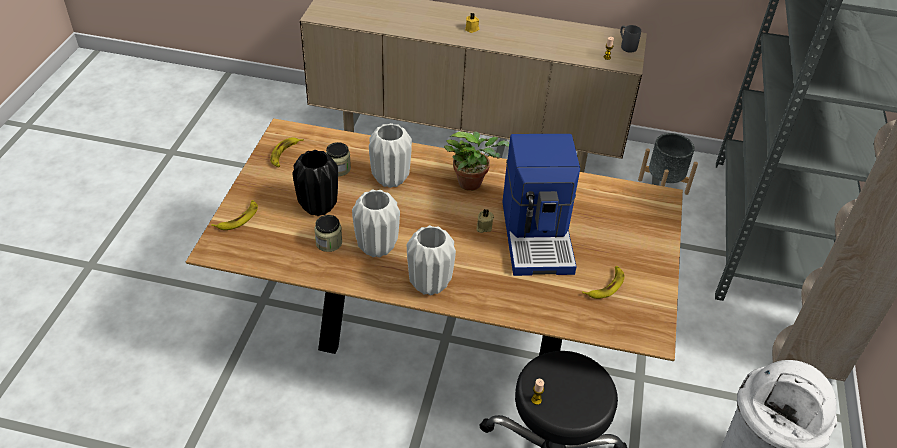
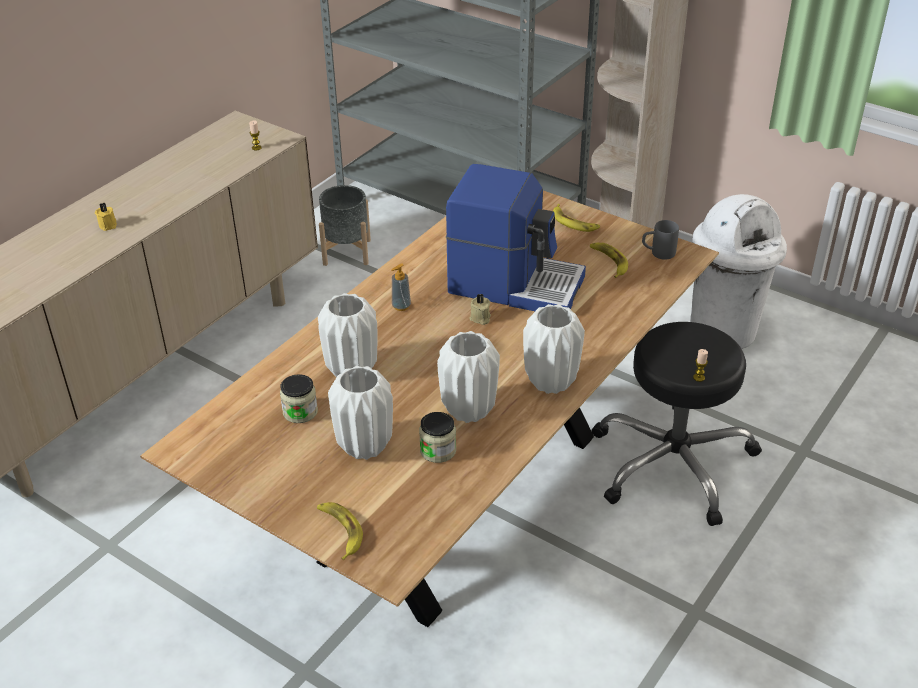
camera: 65 degrees left, 5 degrees down
banana [270,137,304,167] -> banana moved to [553,204,600,232]
black vase [292,150,338,216] -> white vase [328,366,393,460]
potted plant [444,131,509,191] -> soap dispenser [391,263,411,311]
grey mug [620,25,641,53] -> grey mug moved to [642,220,679,260]

